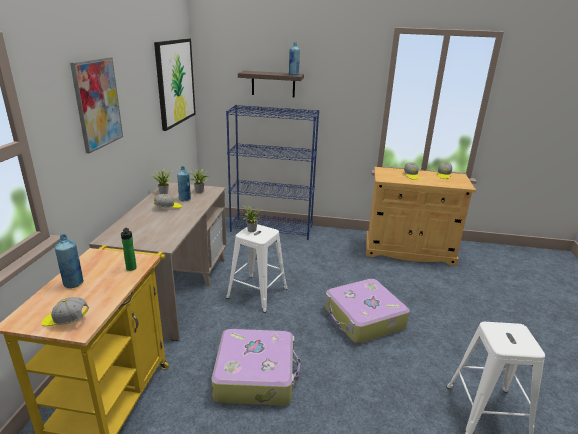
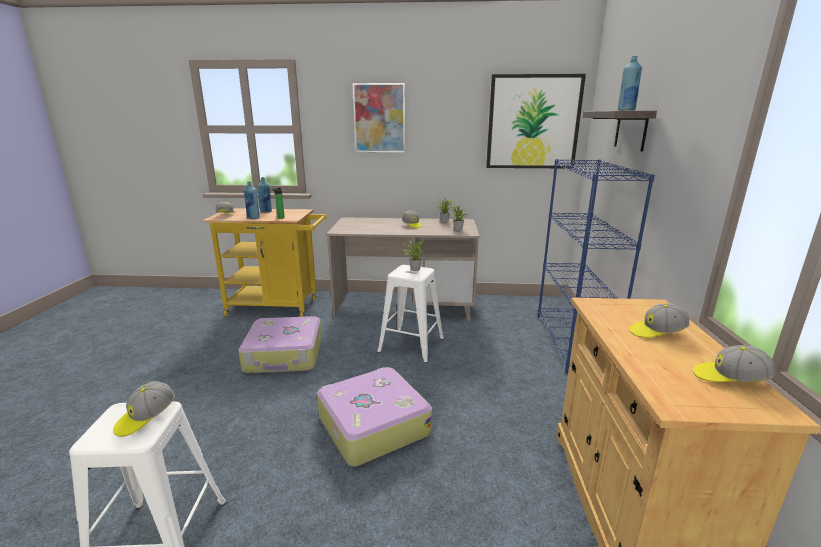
camera: 85 degrees right, 5 degrees down
blue bottle [177,166,191,201] -> blue bottle moved to [244,182,260,219]
none -> cap [113,381,175,437]

